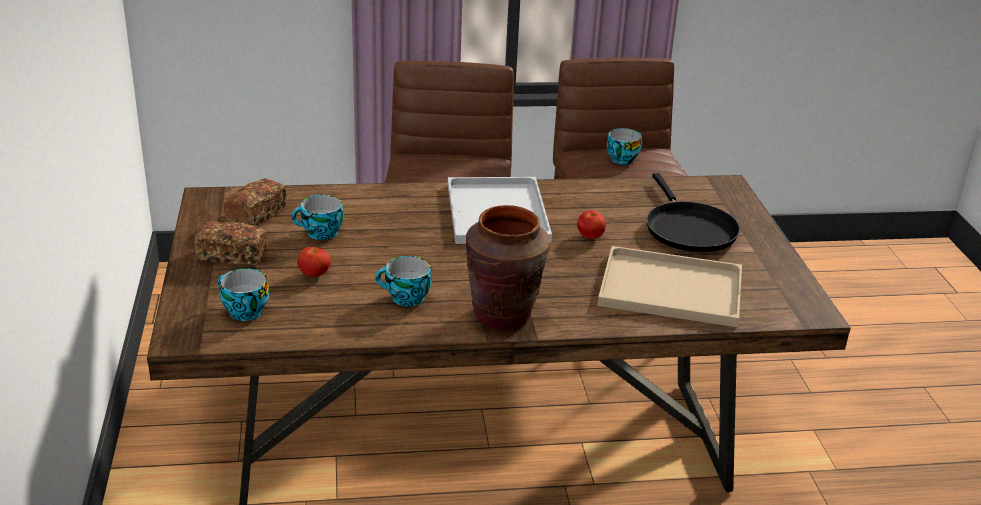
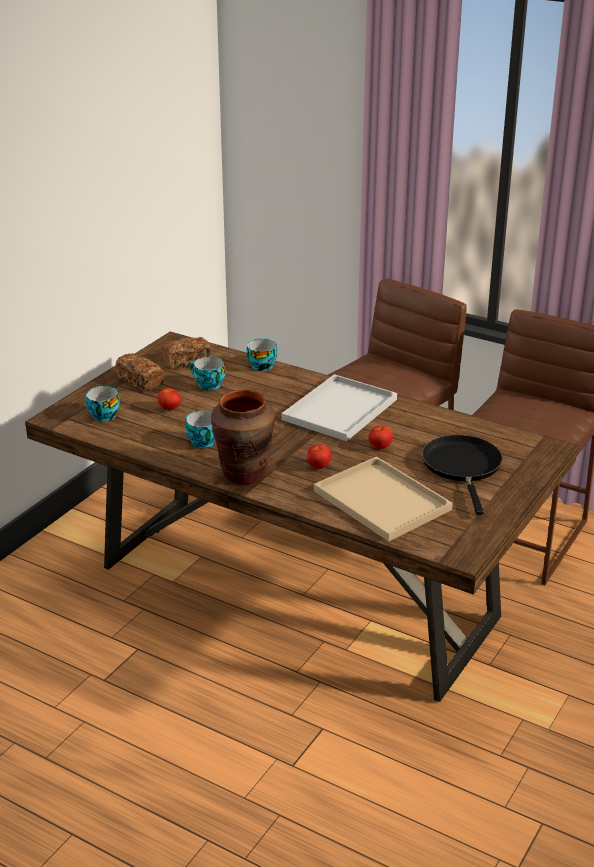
camera: 40 degrees right, 0 degrees up
cup [607,128,642,164] -> cup moved to [246,338,278,371]
black frying pan [646,173,740,252] -> black frying pan turned 150 degrees clockwise [422,435,503,515]
none -> tomato [307,444,331,469]

